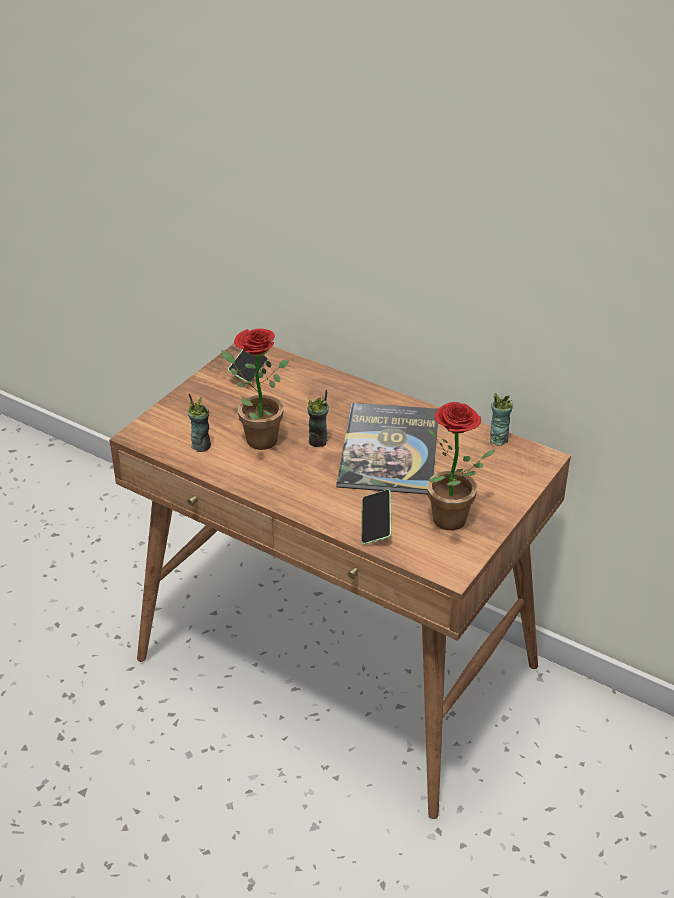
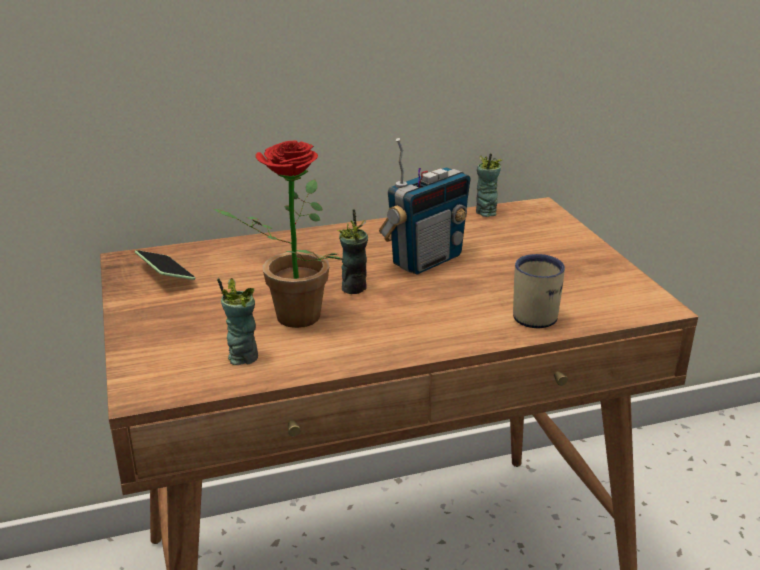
camera: 50 degrees left, 10 degrees down
book [337,403,438,494] -> radio [379,138,470,275]
phone [361,489,391,545] -> beige mug [513,254,565,328]
potted plant [427,402,496,530] -> none

